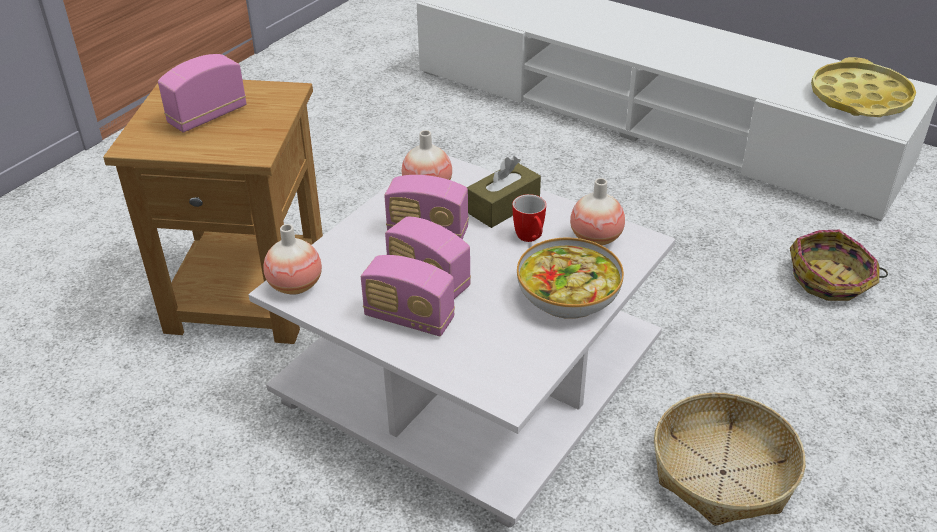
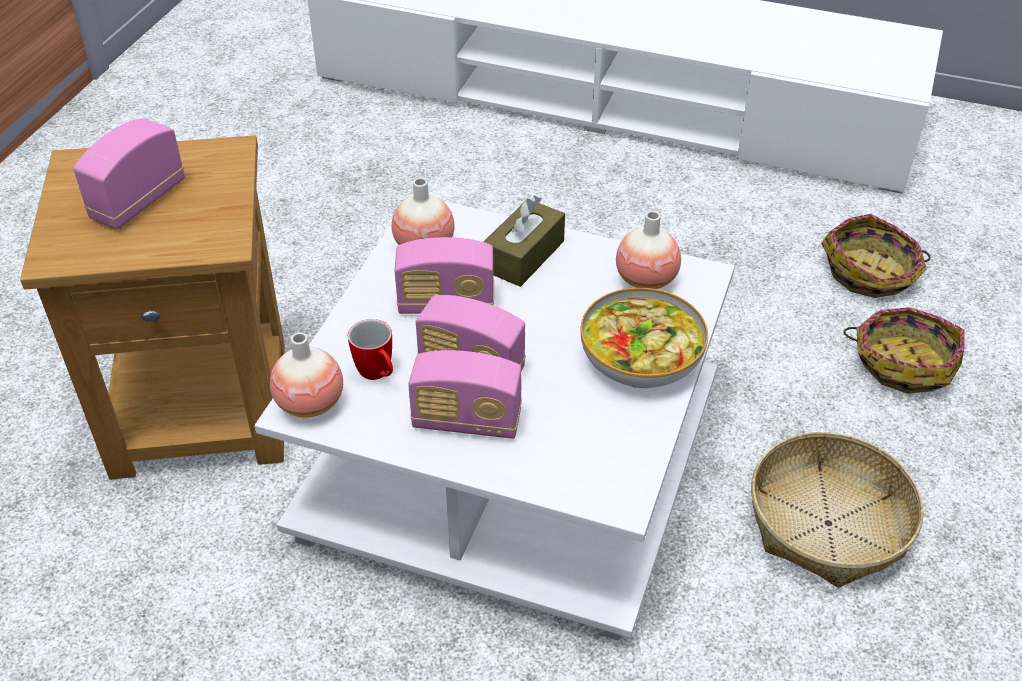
camera: 15 degrees left, 5 degrees up
mug [512,194,546,242] -> mug moved to [348,319,393,380]
yellow tray [811,57,916,117] -> none
none -> basket [843,307,965,394]

